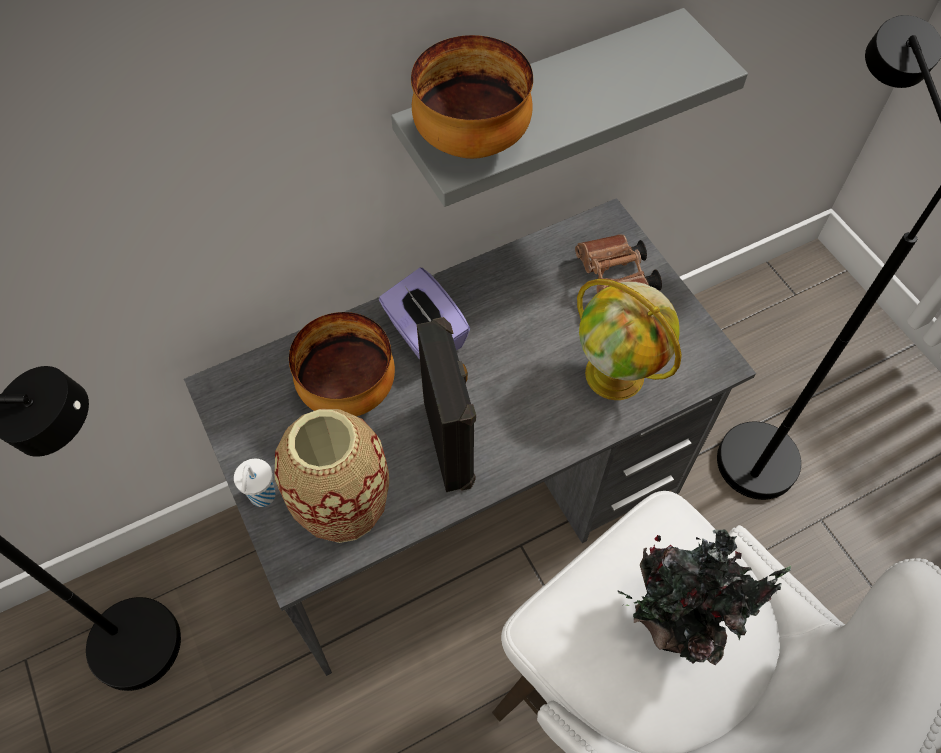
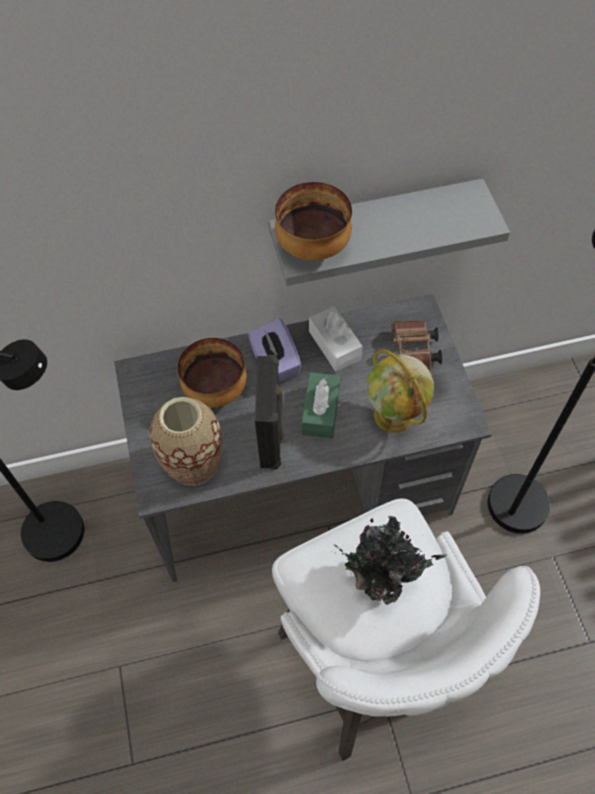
camera: 15 degrees right, 0 degrees up
white cup [234,459,275,507] -> none
none -> green tissue box [301,372,340,438]
none -> white tissue box [309,306,363,371]

